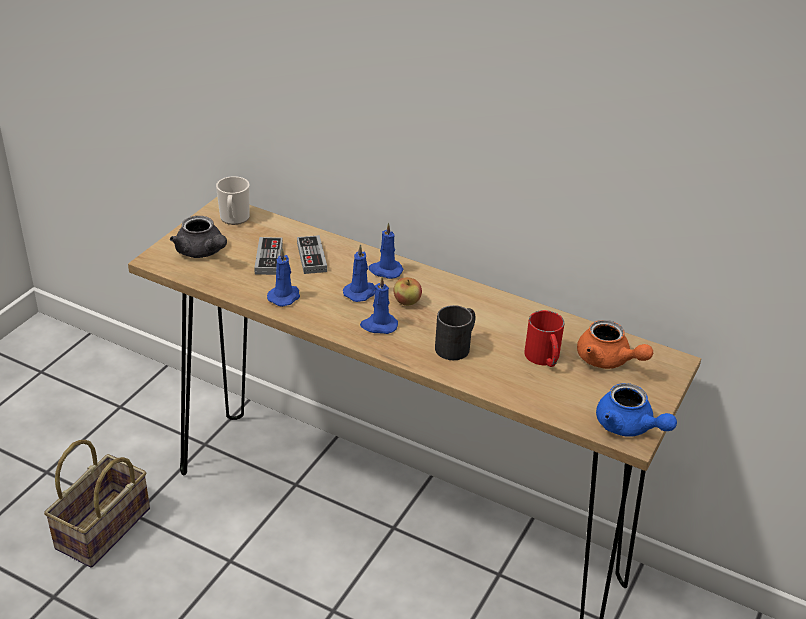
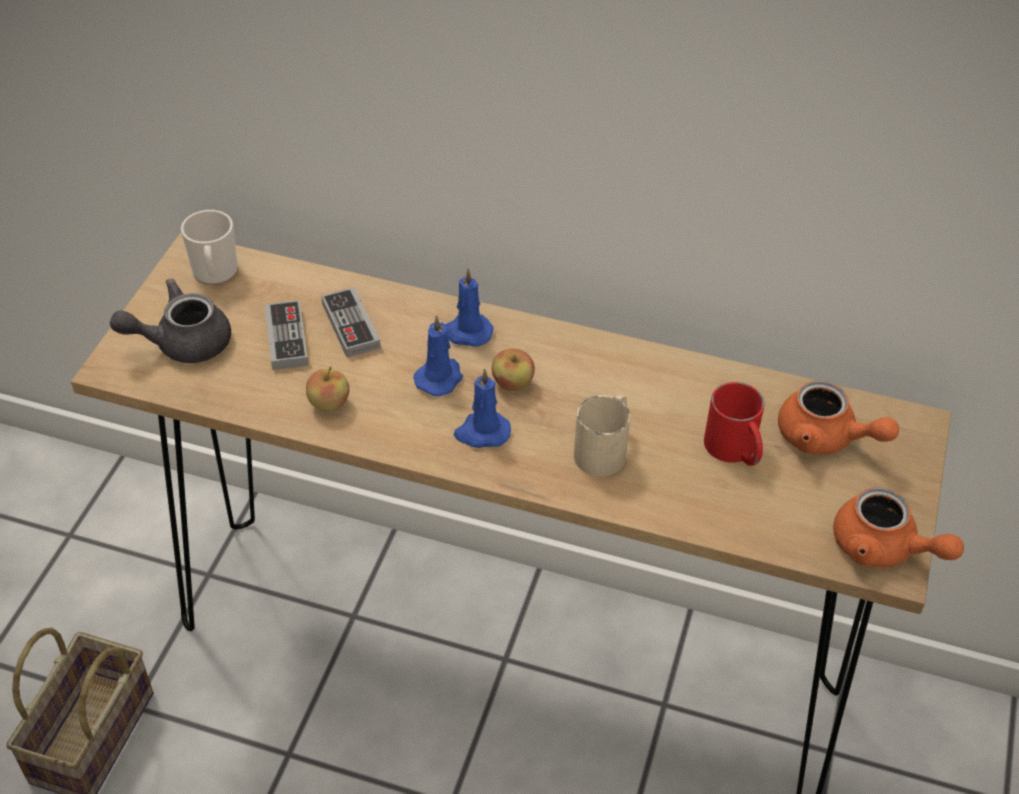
camera: 10 degrees left, 10 degrees up
grey teapot [170,216,227,258] -> grey teapot turned 120 degrees clockwise [110,278,231,363]
blue candle [267,248,300,307] -> apple [306,366,349,412]
black mug [435,305,476,360] -> beige mug [574,395,630,477]
blue teapot [596,383,677,437] -> orange teapot [833,487,964,568]

